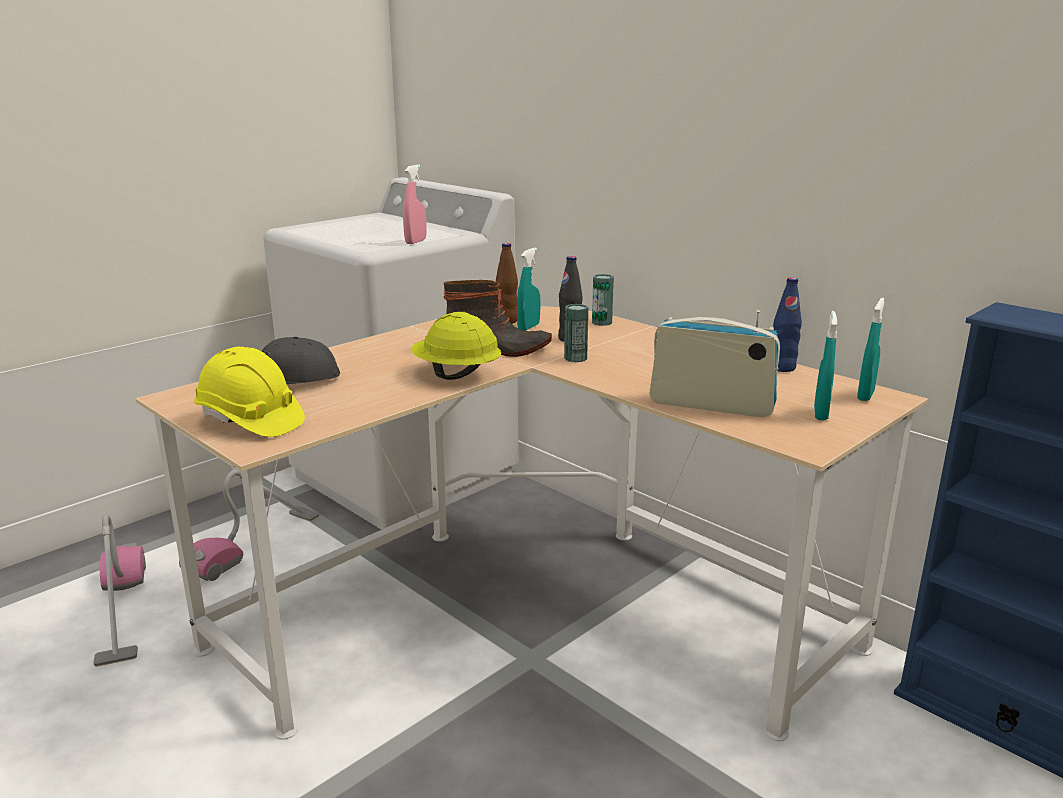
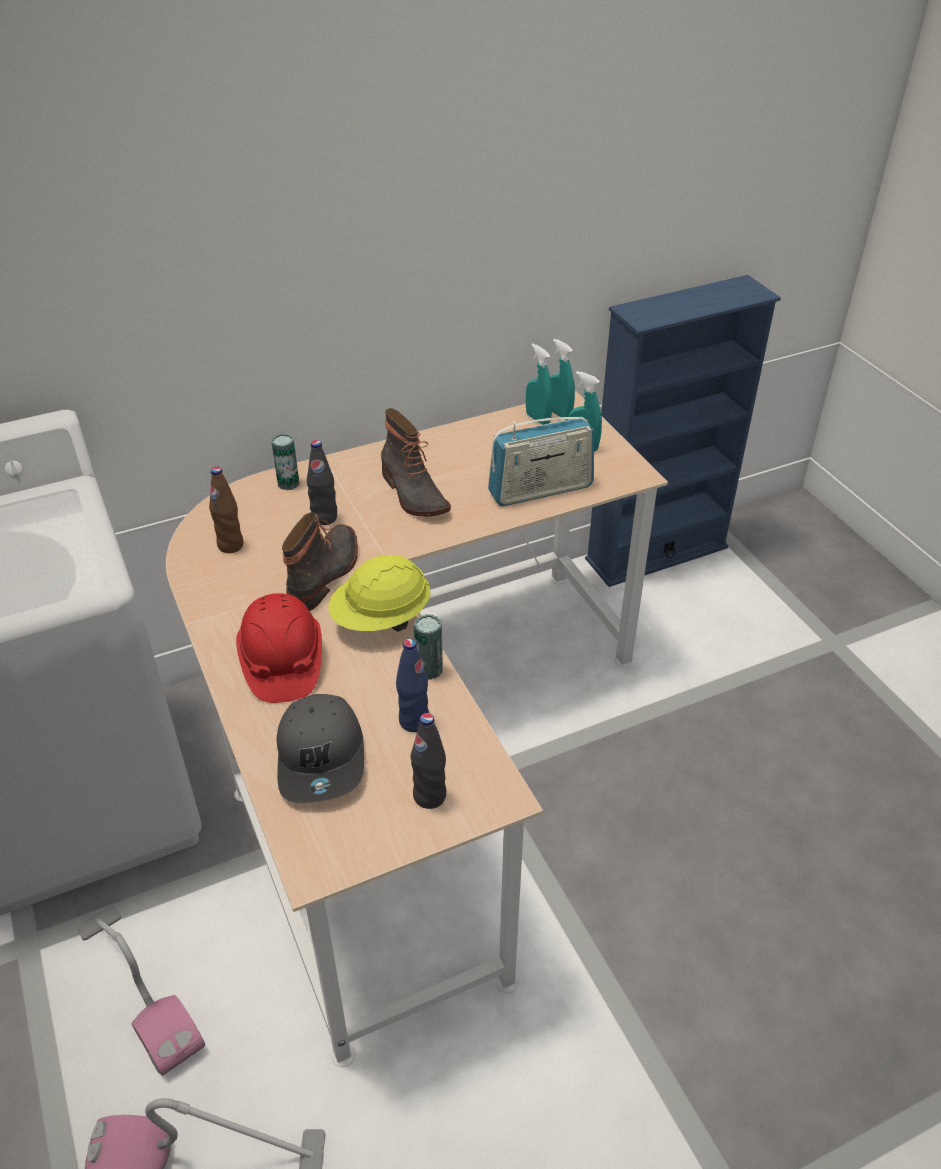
camera: 70 degrees left, 20 degrees up
yellow hard hat [194,347,305,437] -> black bottle [410,713,446,809]
pink spray bottle [403,165,427,244] -> none
turquoise spray bottle [517,248,540,331] -> turquoise spray bottle moved to [526,344,553,425]
can [564,304,588,362] -> can moved to [414,614,443,680]
radio [650,310,780,418] -> radio turned 150 degrees counterclockwise [488,417,594,506]
blue bottle [773,277,802,372] -> blue bottle moved to [396,638,429,732]
none -> red hard hat [236,593,322,703]
none -> boot [381,408,451,517]

